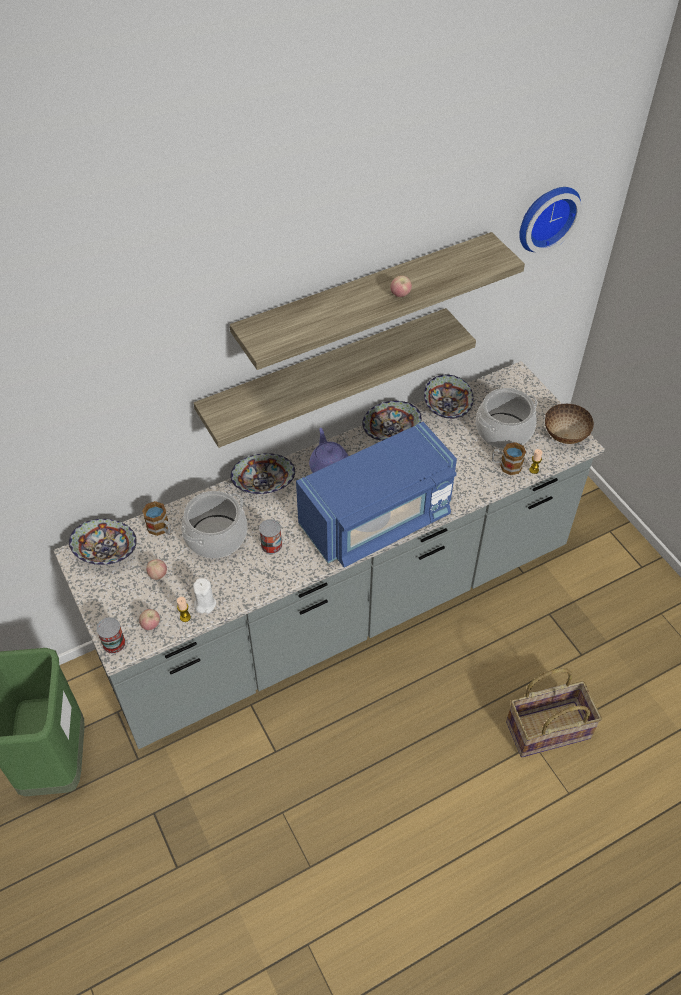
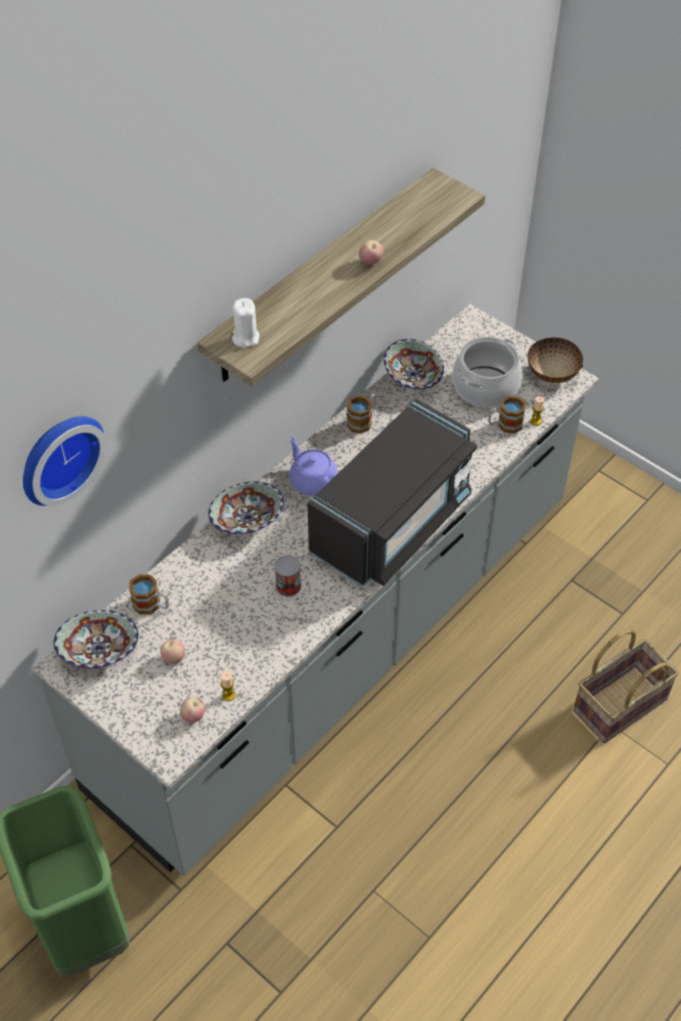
camera: 20 degrees left, 0 degrees up
can [96,617,126,654] -> none
cooking pot [181,491,247,558] -> none
shelf [193,308,476,448] -> none
white candle [193,578,216,613] -> white candle moved to [232,298,259,348]
blue microwave [296,422,457,568] -> black microwave [307,399,477,587]
bowl [362,401,422,441] -> mug [346,394,376,434]
wall clock [519,187,582,253] -> wall clock moved to [23,416,107,506]

